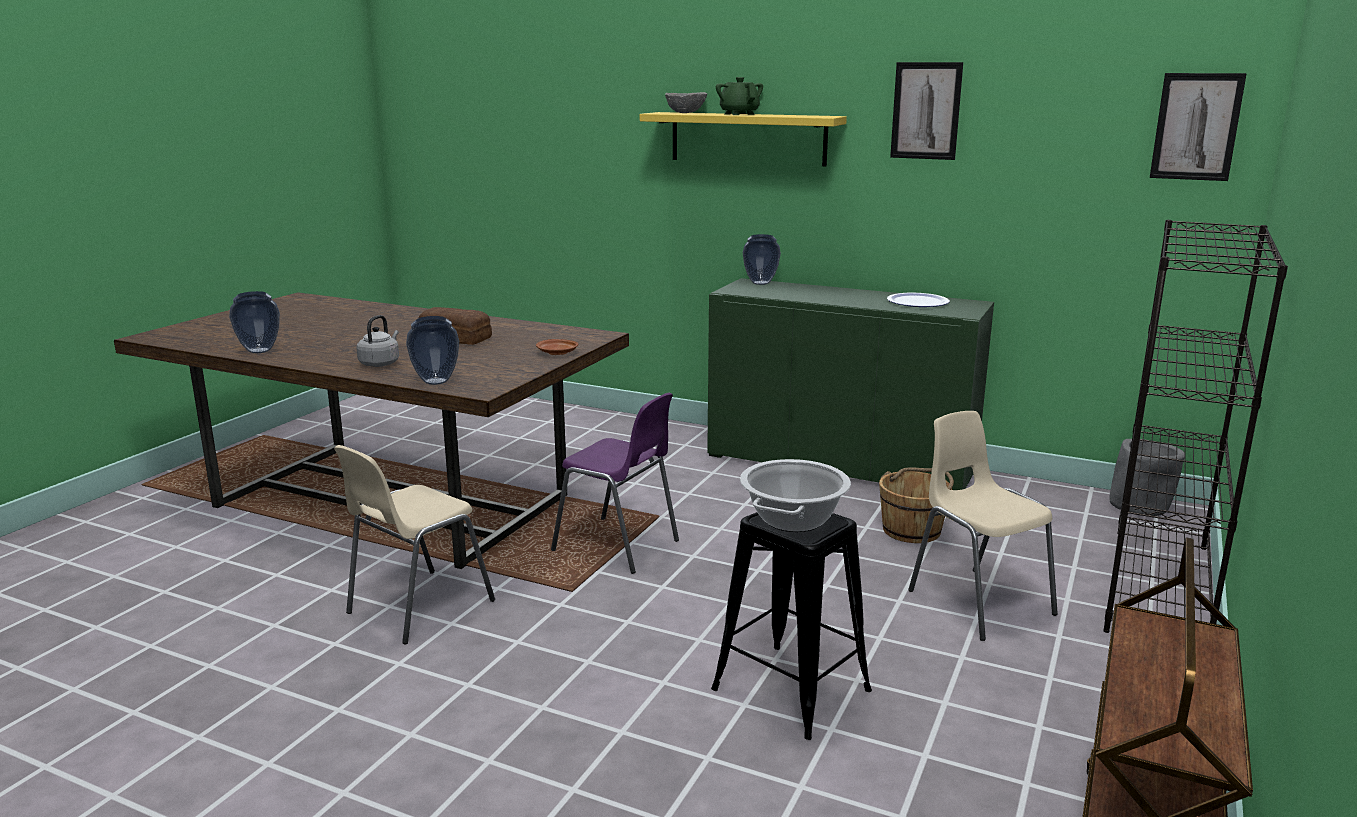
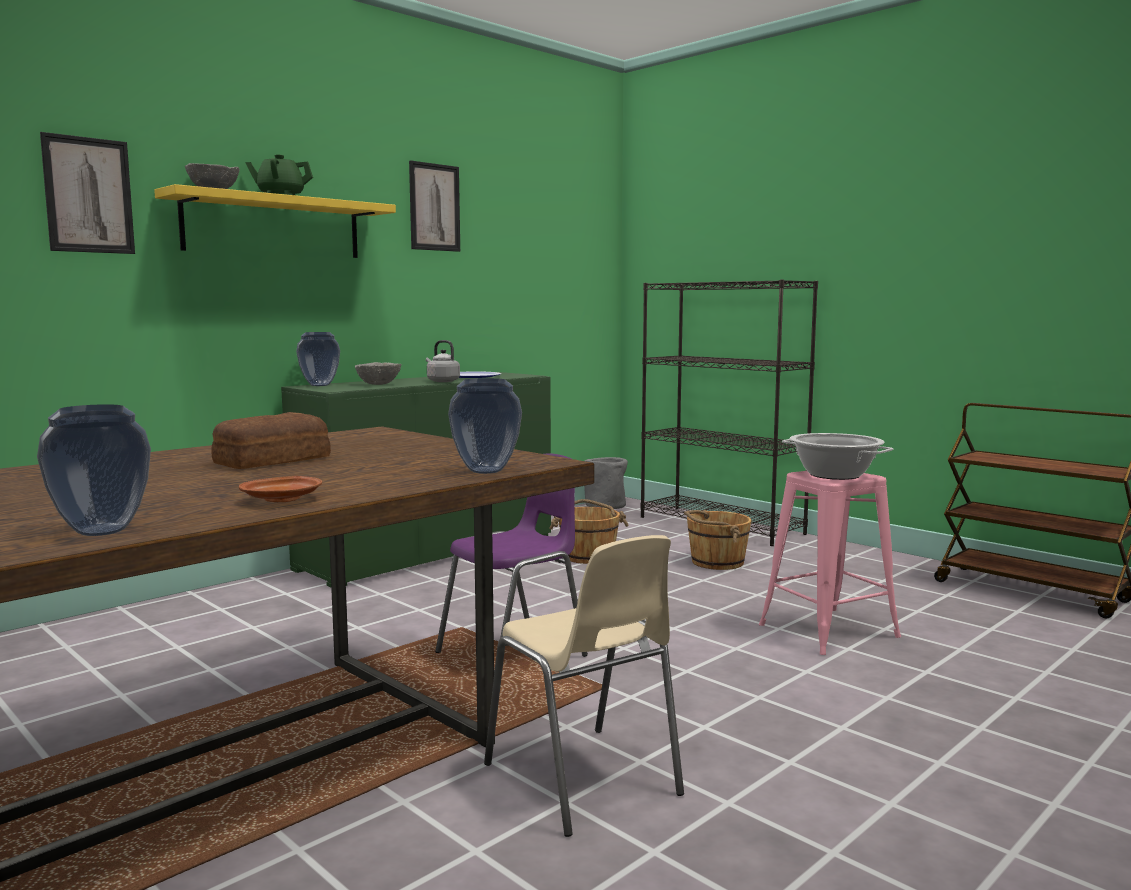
camera: 70 degrees left, 10 degrees down
grey kettle [356,315,399,367] -> grey kettle moved to [426,340,460,382]
brown plate [536,339,578,355] -> brown plate moved to [239,476,322,502]
black stool [711,512,872,740] -> pink stool [759,471,901,655]
beige chair [908,411,1058,641] -> brown bucket [684,510,752,570]
picture [1150,73,1247,181] -> picture moved to [40,132,135,254]
none -> grey bowl [355,362,401,385]

